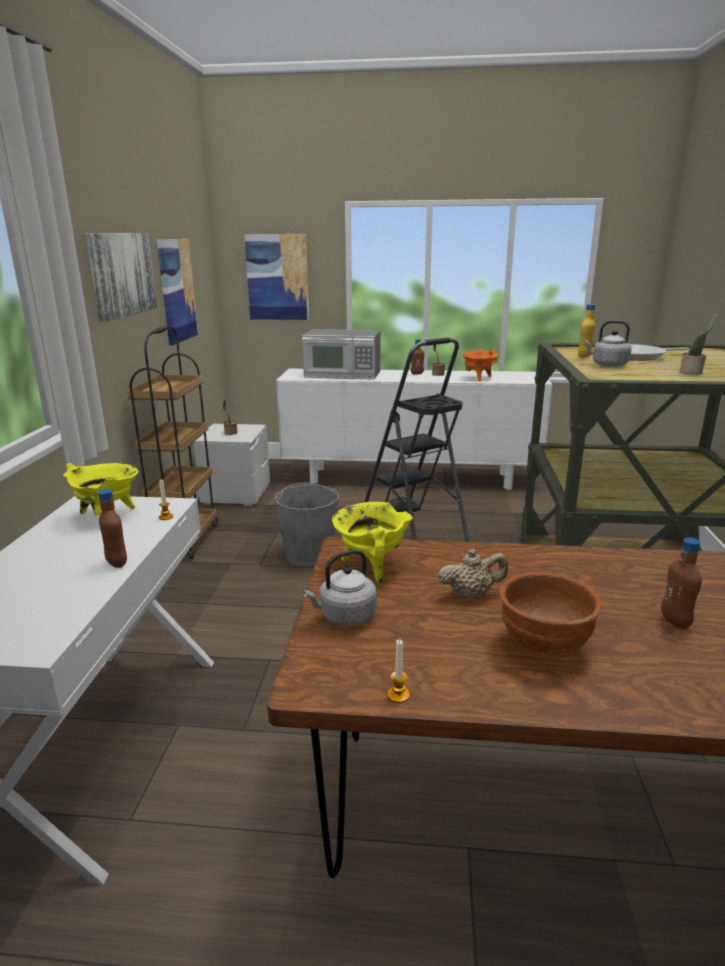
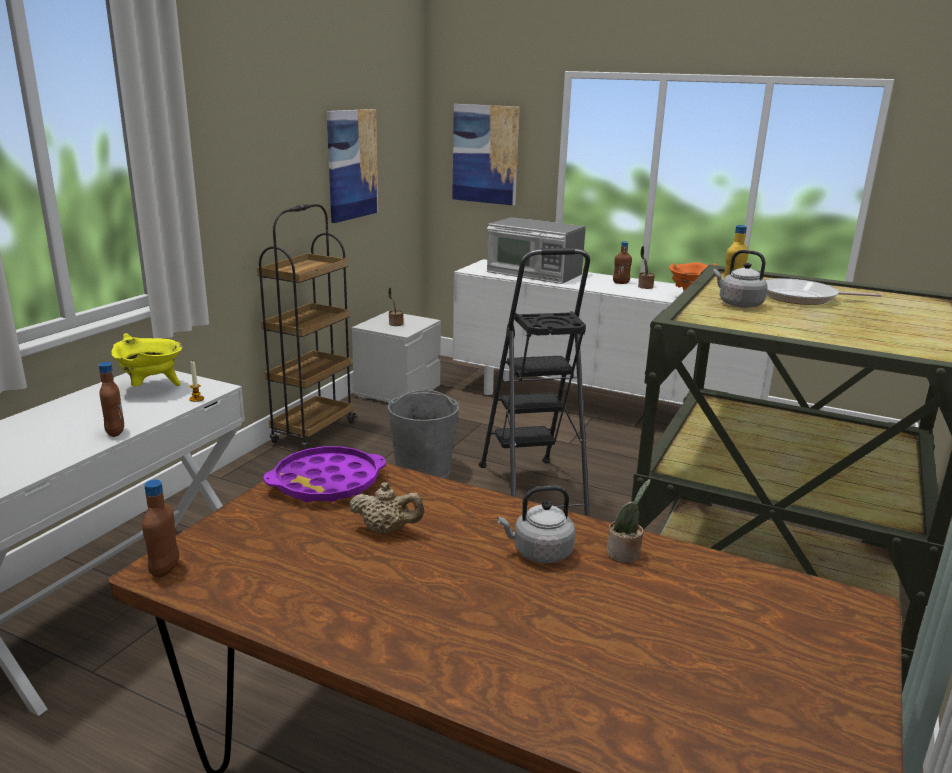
camera: 20 degrees right, 0 degrees up
picture [85,233,157,322] -> none
grey kettle [303,549,377,625] -> grey kettle moved to [497,485,575,563]
yellow cooking pot [332,502,413,583] -> purple tray [263,446,386,502]
candle [387,639,410,703] -> none
brown bowl [500,572,601,655] -> none
brown bottle [661,537,702,629] -> brown bottle moved to [142,480,179,578]
potted plant [680,314,718,375] -> potted plant moved to [607,479,651,563]

